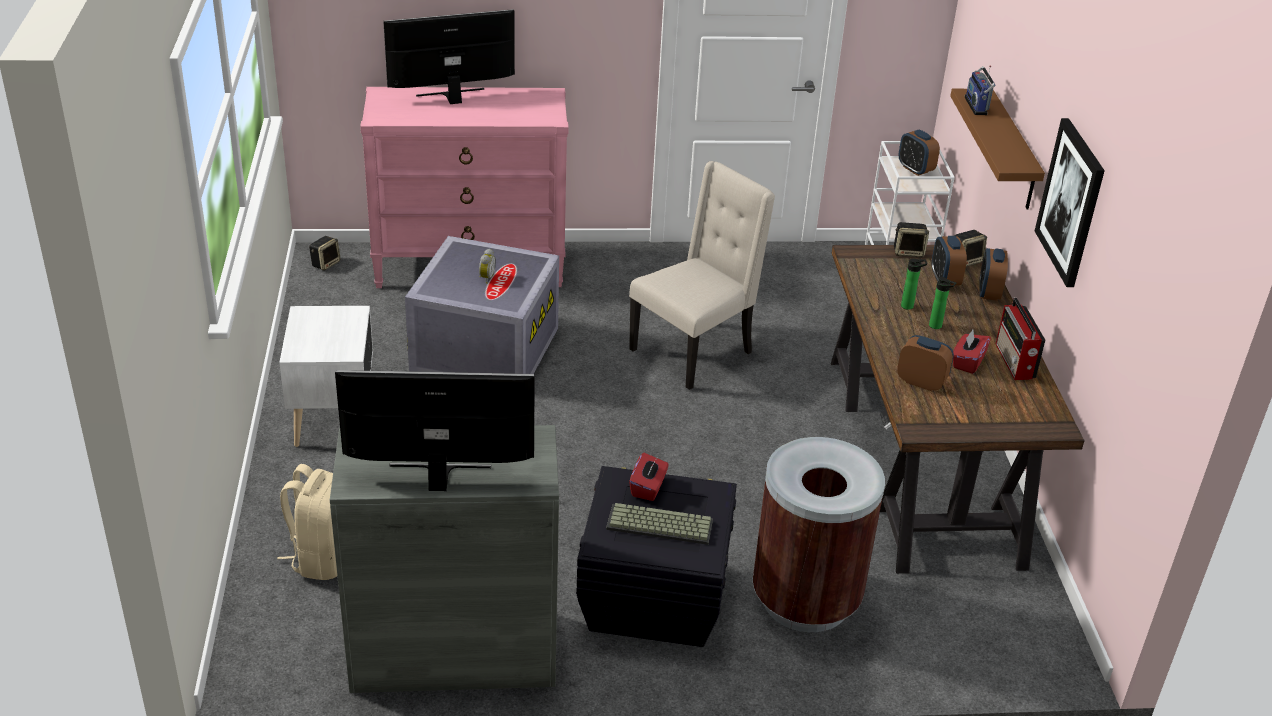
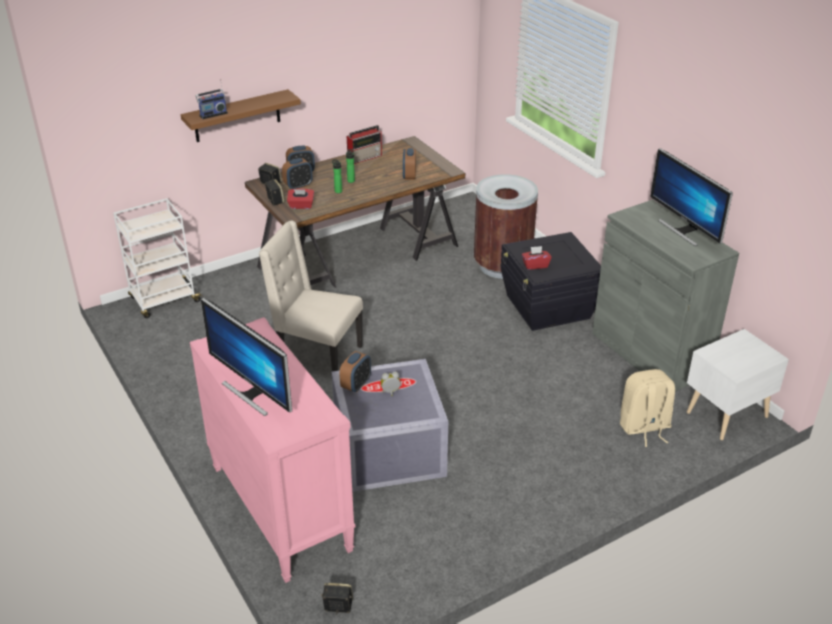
camera: 115 degrees left, 0 degrees up
white nightstand [279,306,373,447] -> white nightstand moved to [687,329,789,440]
keyboard [606,503,713,545] -> none
alarm clock [899,130,940,176] -> alarm clock moved to [340,351,371,392]
red tissue box [953,330,991,374] -> red tissue box moved to [287,188,314,209]
picture [1035,118,1105,287] -> none

